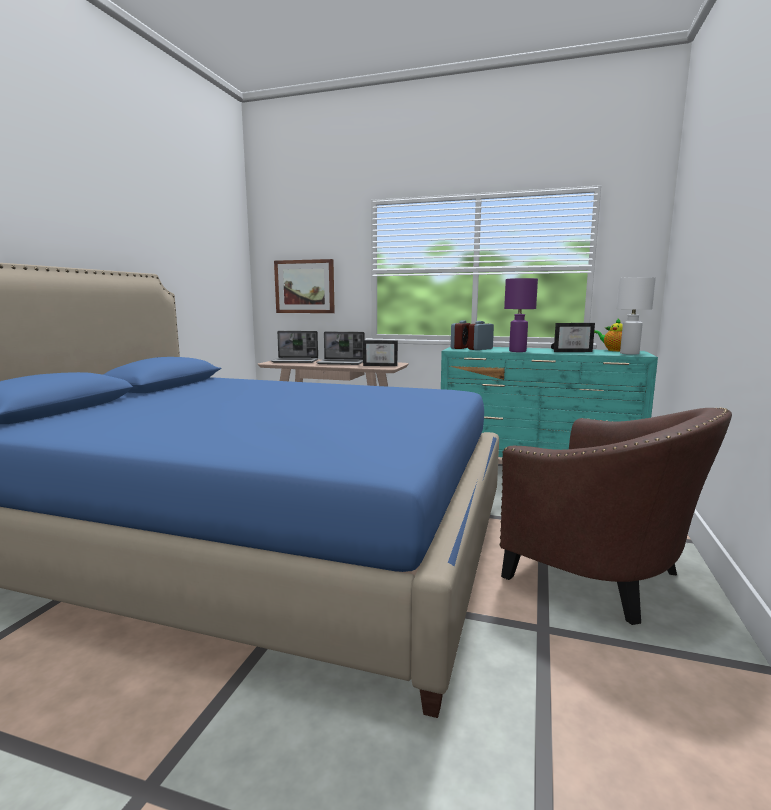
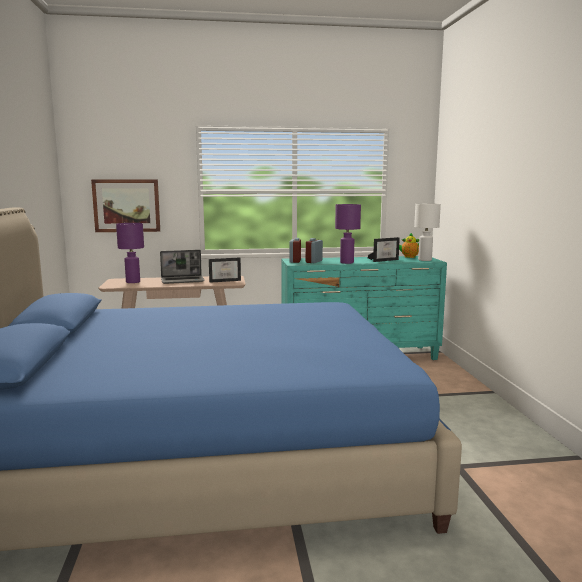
camera: 25 degrees left, 0 degrees up
laptop [271,331,318,363] -> purple table lamp [116,223,144,283]
brown armchair [500,408,732,625] -> none

